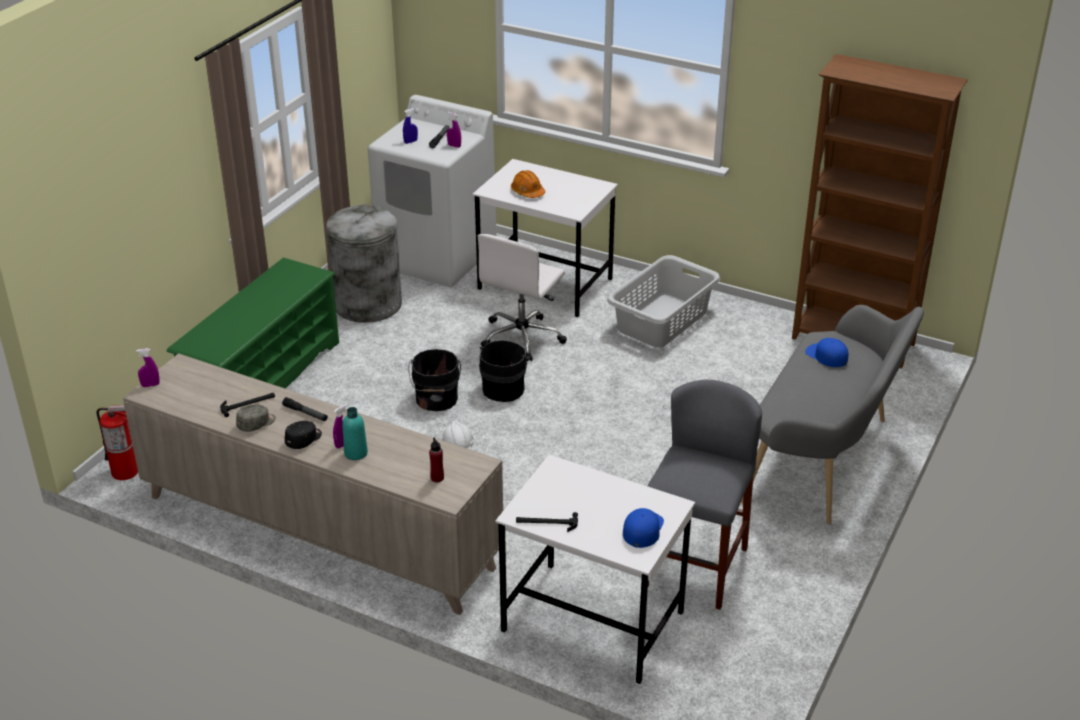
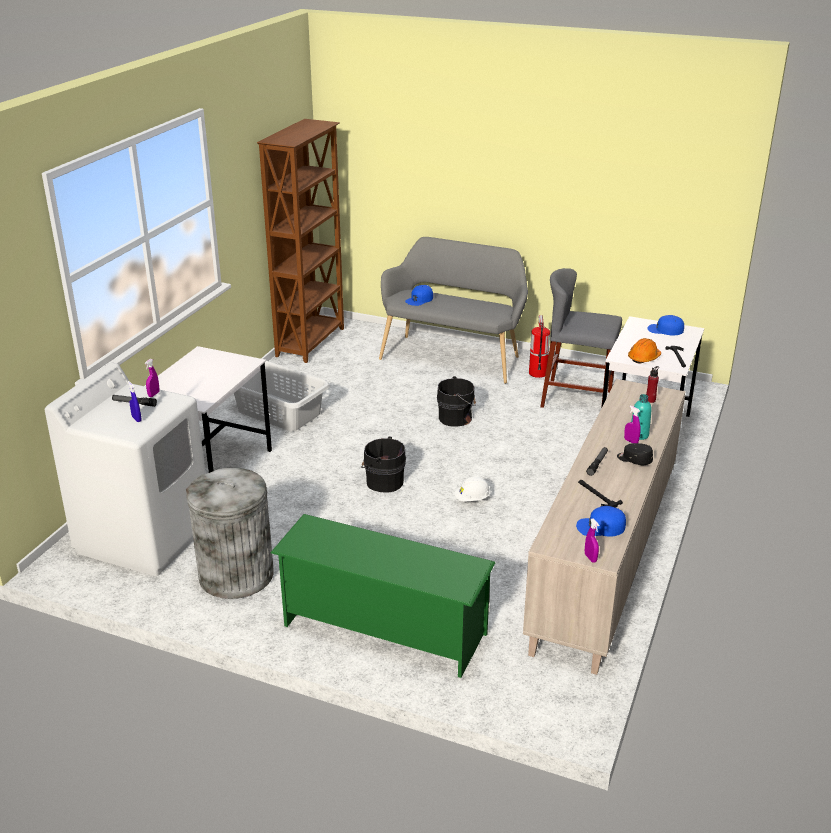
camera: 95 degrees left, 5 degrees down
fire extinguisher [97,405,138,480] -> fire extinguisher moved to [529,315,550,378]
grey cap [236,405,276,432] -> none
black bucket [408,349,461,411] -> black bucket moved to [437,376,476,427]
white office chair [477,234,567,361] -> none
orange hard hat [511,170,545,198] -> orange hard hat moved to [628,338,661,364]
none -> blue cap [576,506,626,537]

